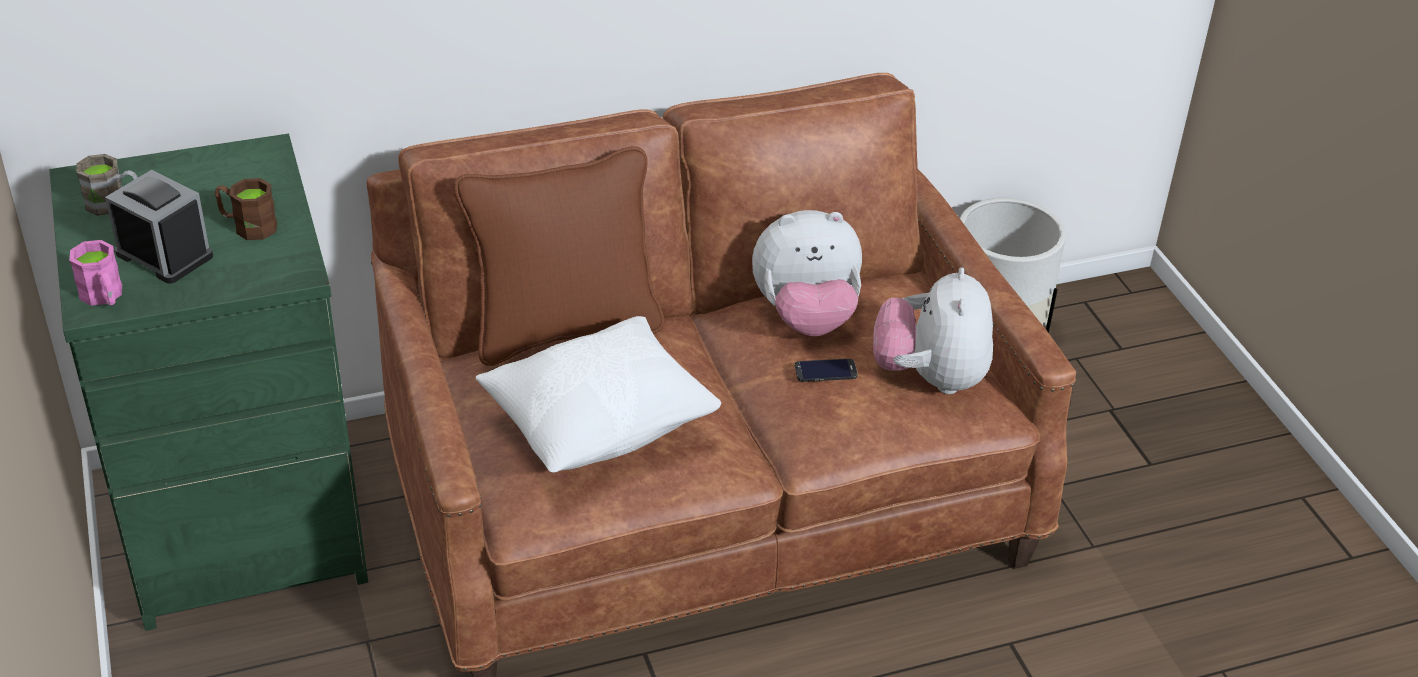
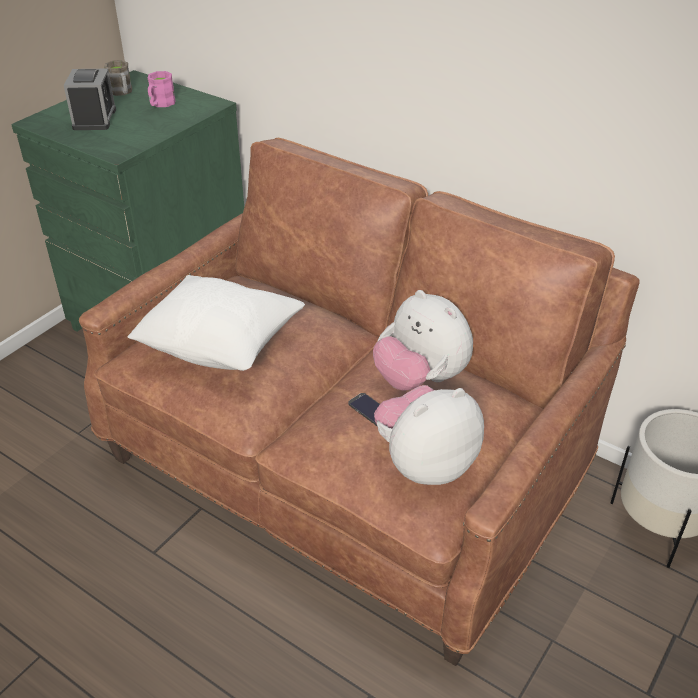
camera: 55 degrees right, 0 degrees up
pink mug [69,240,122,306] -> pink mug moved to [148,71,176,107]
brown mug [215,178,277,240] -> none
brown pillow [454,146,664,366] -> none

